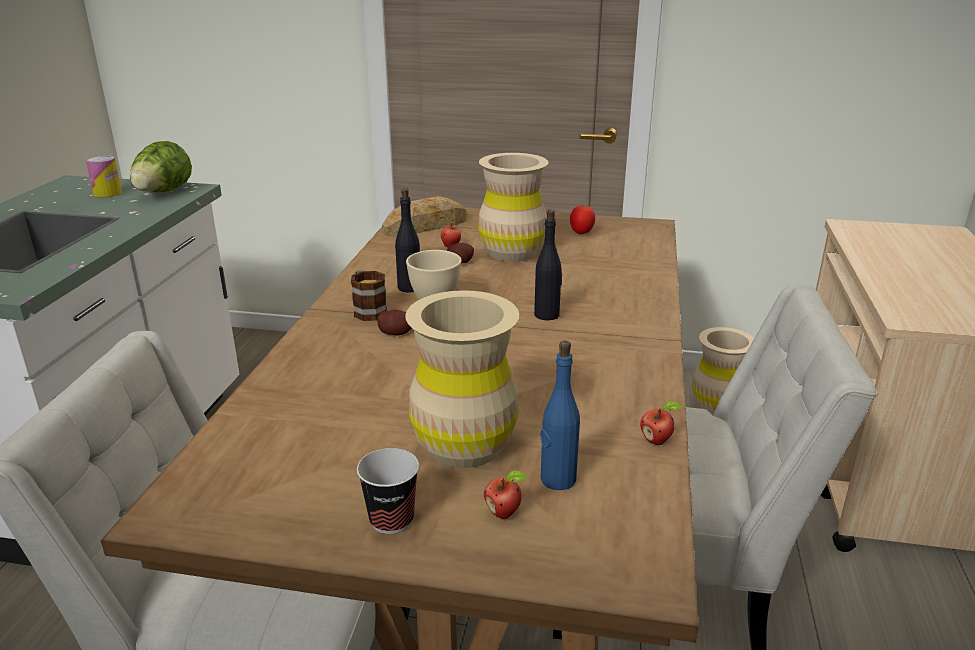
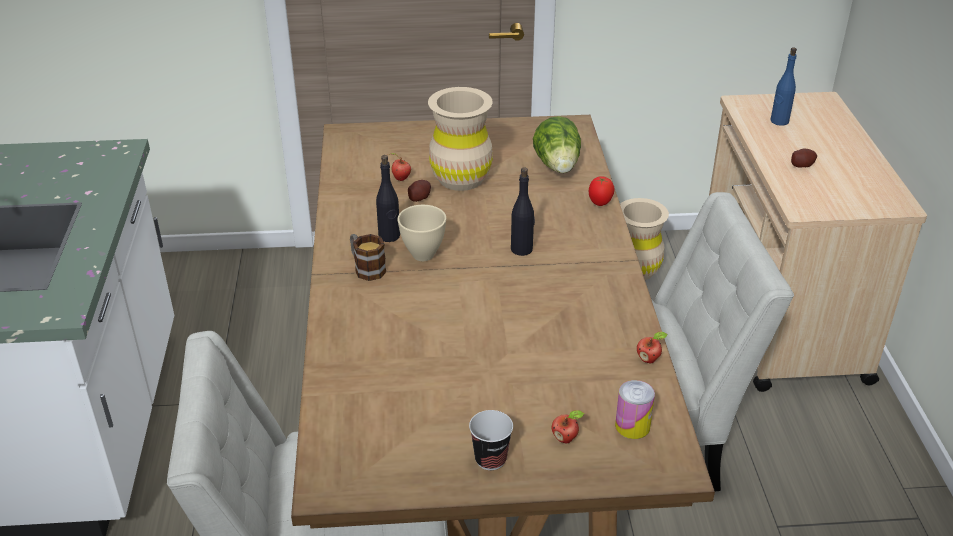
camera: 15 degrees left, 10 degrees up
can [85,155,122,198] -> can moved to [615,380,655,439]
lettuce [130,141,192,193] -> lettuce moved to [533,116,581,173]
potato [377,310,412,335] -> potato moved to [791,149,817,167]
bread [382,196,467,236] -> none
beige vase [405,290,519,468] -> none
blue bottle [540,341,580,490] -> blue bottle moved to [771,47,797,126]
tomato [570,205,595,234] -> tomato moved to [589,176,614,206]

